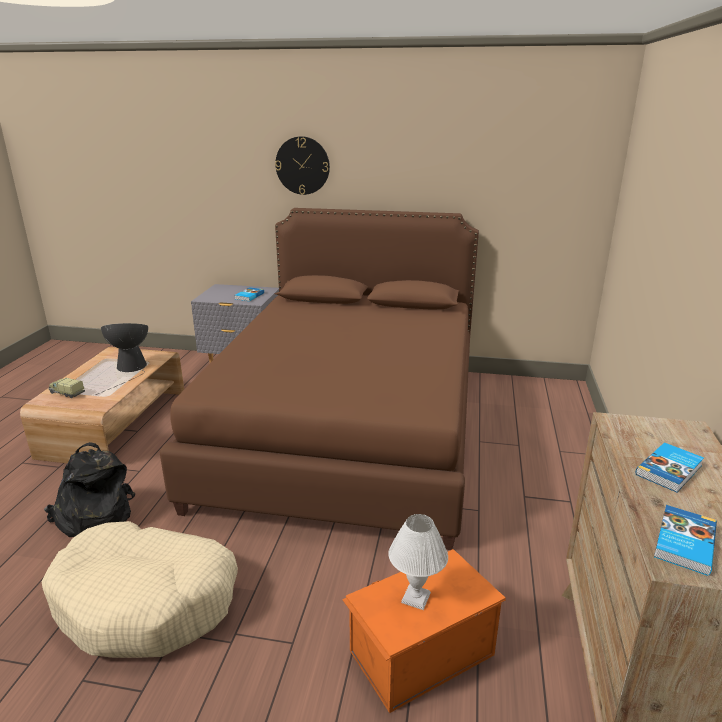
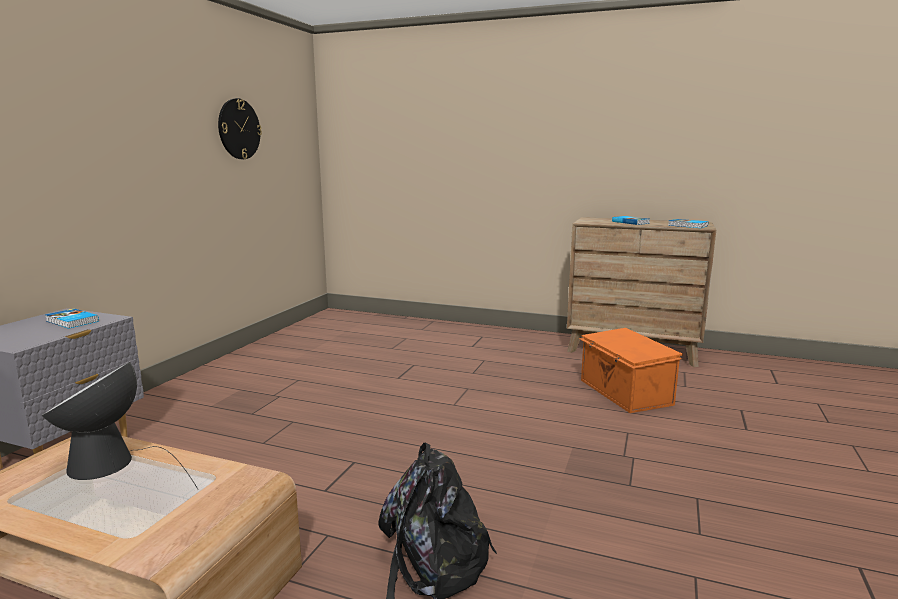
camera: 80 degrees left, 10 degrees down
beige dog bed [42,521,238,658] -> none
toy truck [49,378,85,398] -> none
brown bed [160,208,479,550] -> none
wall clock [275,136,330,195] -> wall clock moved to [218,98,262,159]
white table lamp [388,514,448,610] -> none

